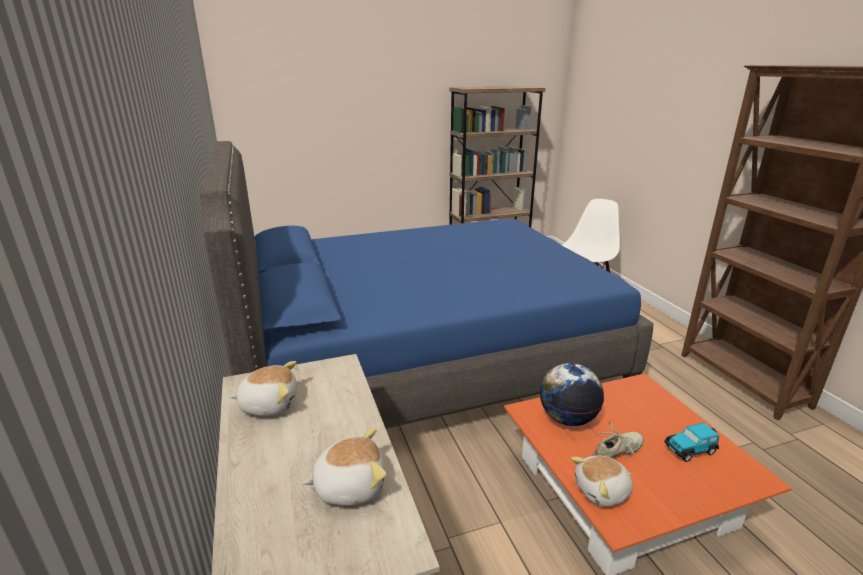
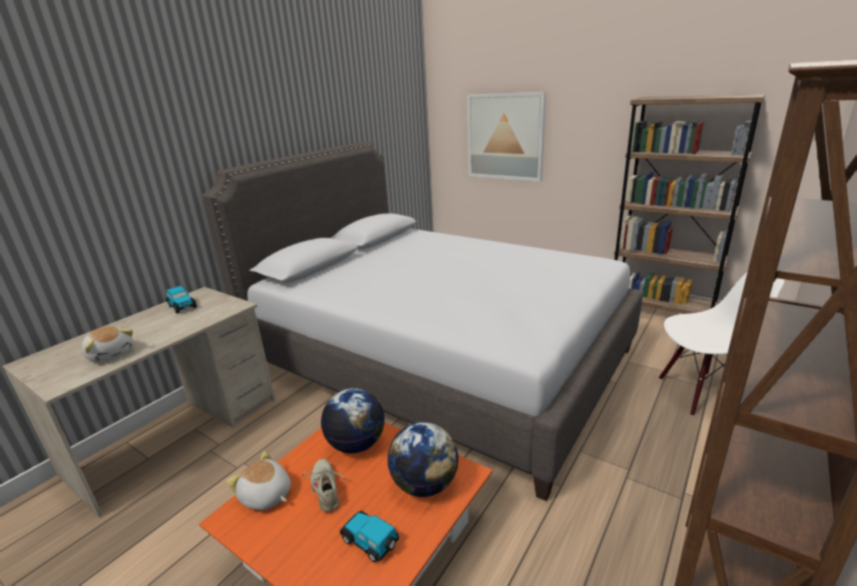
camera: 55 degrees right, 0 degrees up
blue bed [200,141,653,429] -> grey bed [202,142,642,501]
plush toy [230,361,297,416] -> toy car [166,286,197,314]
beige shoe [592,421,644,459] -> beige shoe turned 135 degrees counterclockwise [302,459,349,512]
none -> globe [387,422,459,497]
none -> picture [467,92,546,182]

